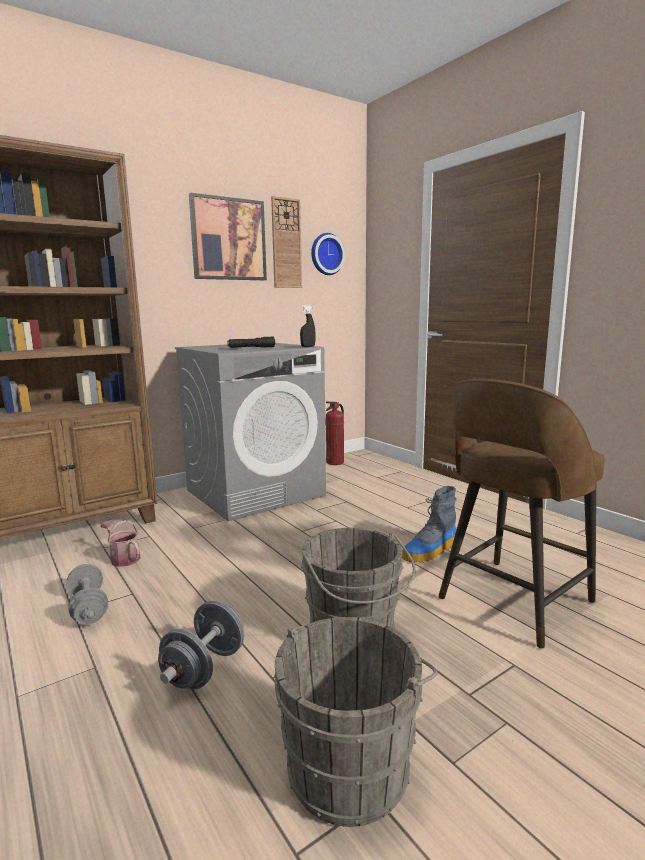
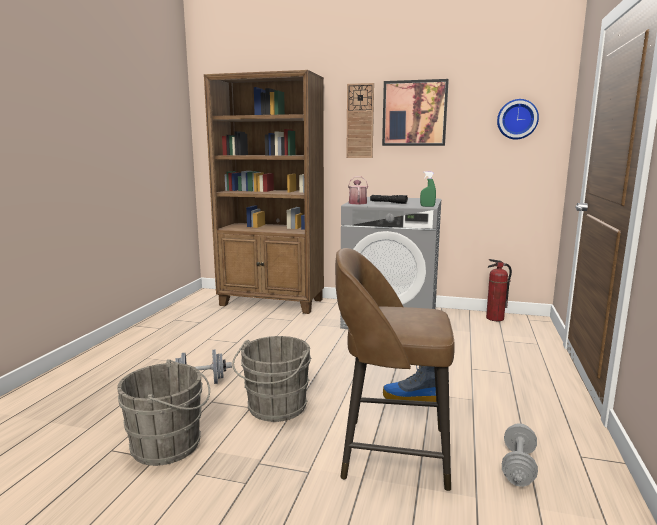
camera: 50 degrees right, 0 degrees up
grey dumbbell [67,564,108,625] -> grey dumbbell moved to [502,423,538,487]
watering can [100,520,140,567] -> watering can moved to [348,176,368,204]
wall clock [271,196,302,288] -> wall clock moved to [346,83,374,158]
black spray bottle [300,305,316,347] -> green spray bottle [420,171,436,207]

